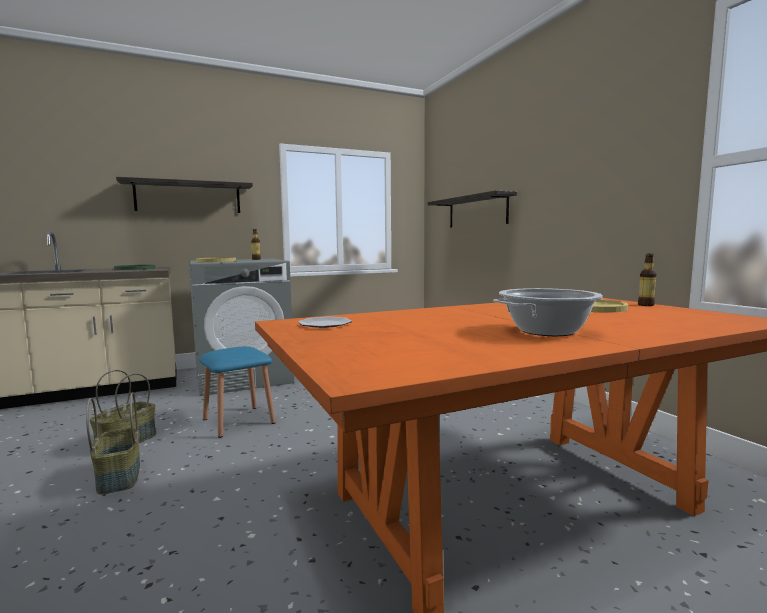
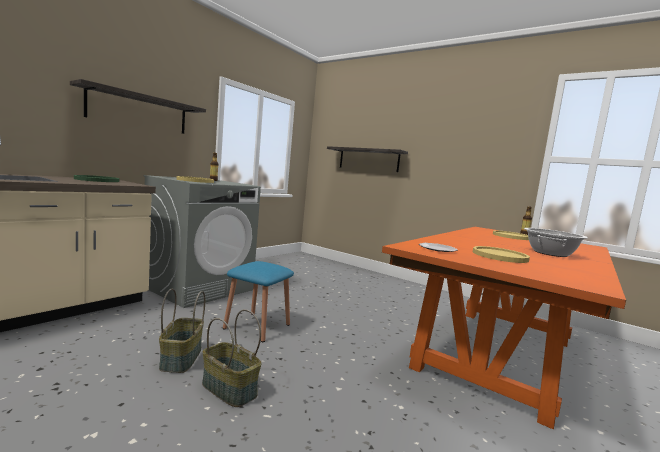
camera: 30 degrees left, 0 degrees up
none -> yellow plate [473,246,530,263]

